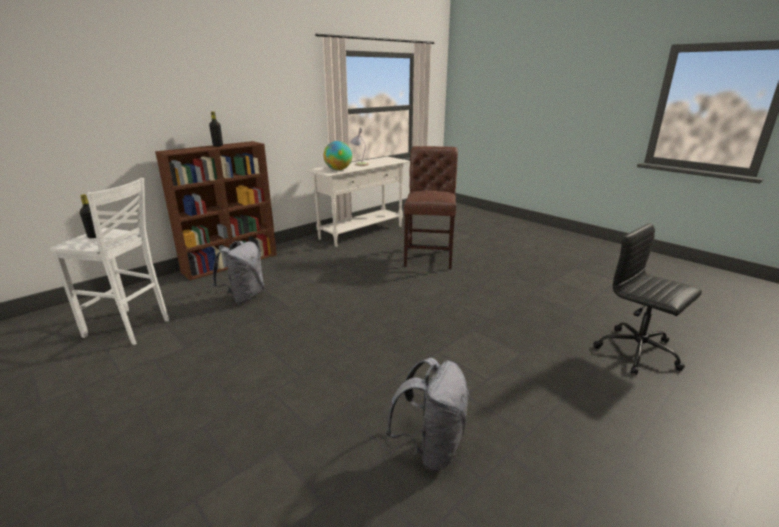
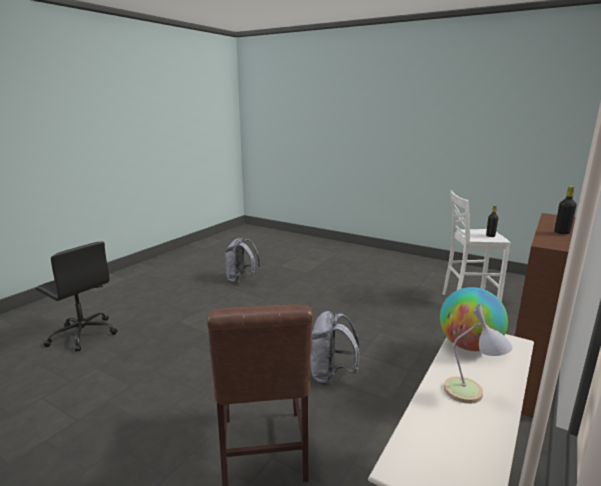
camera: 165 degrees right, 5 degrees down
grey backpack [213,241,265,304] -> grey backpack moved to [310,311,360,385]

